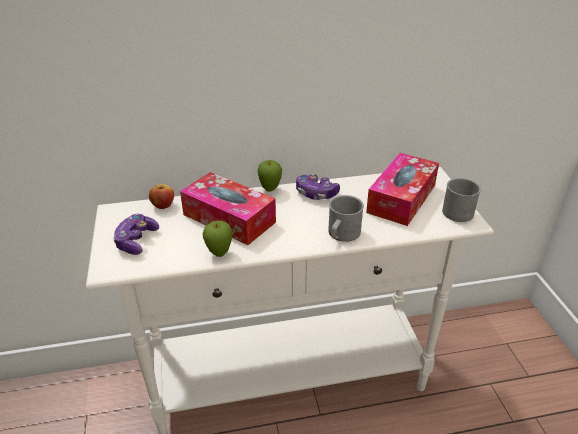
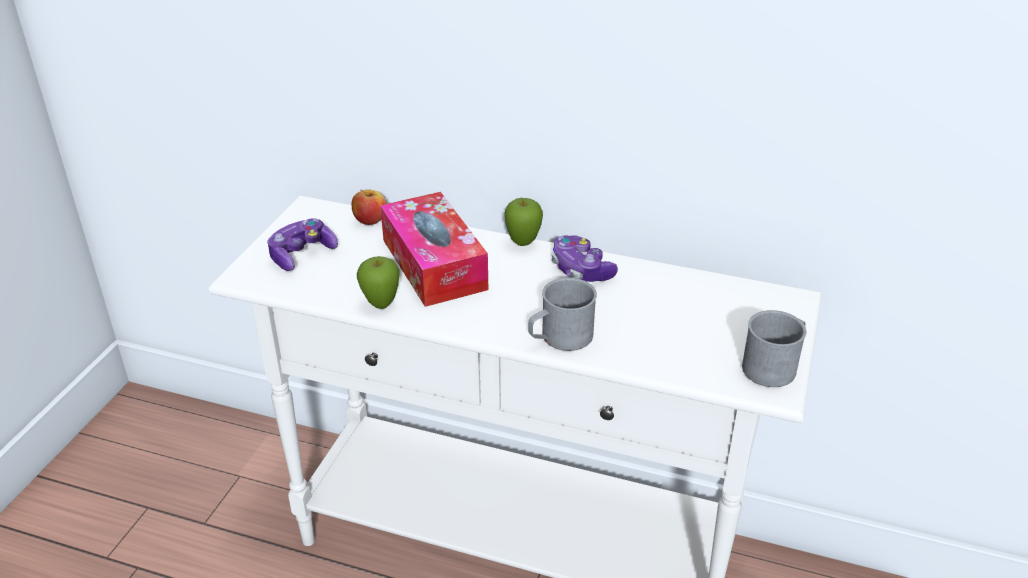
camera: 30 degrees right, 0 degrees up
tissue box [366,153,439,226] -> none

